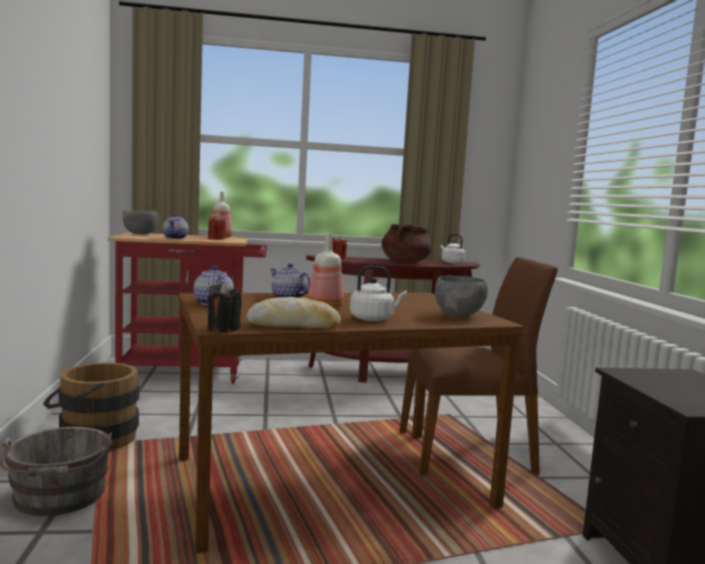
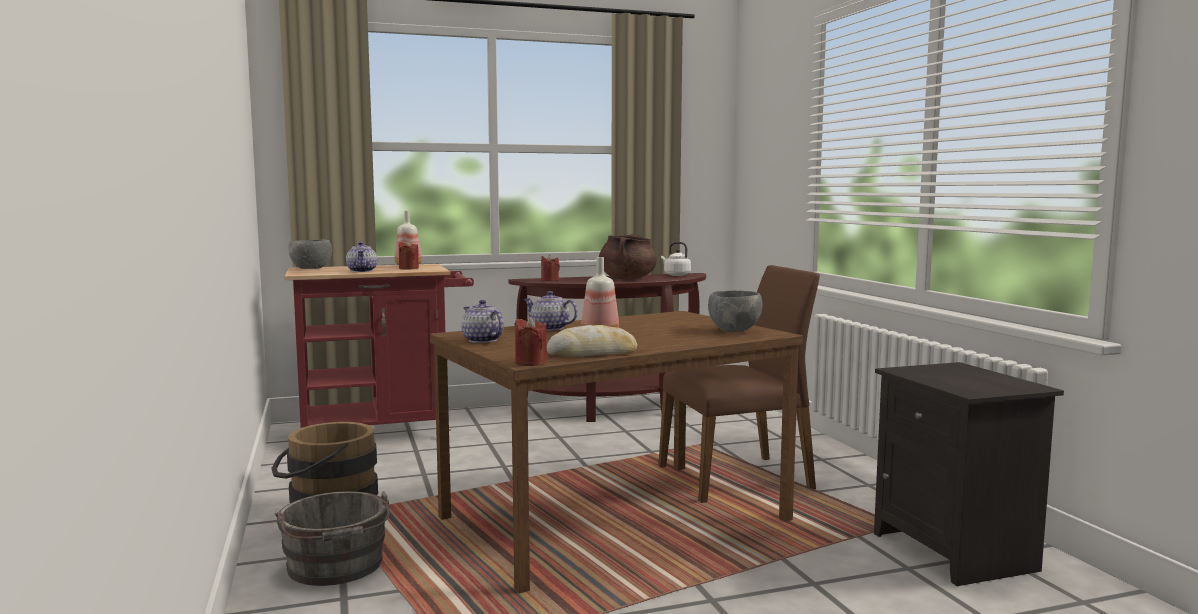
camera: 10 degrees left, 0 degrees up
black candle [208,283,241,332] -> red candle [514,317,547,366]
white kettle [350,266,407,321] -> none

